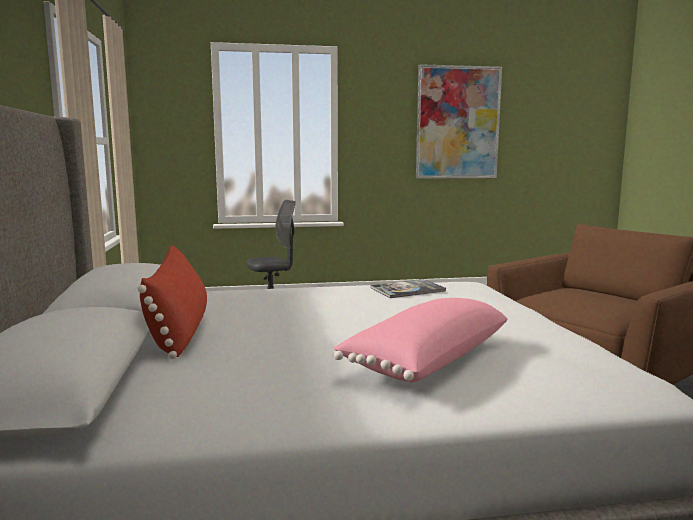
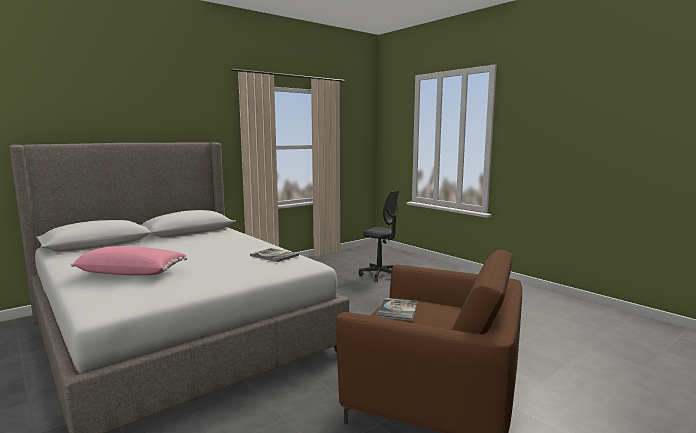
camera: 60 degrees right, 0 degrees up
red pillow [137,245,207,359] -> none
picture [416,64,502,179] -> none
none -> book [376,298,418,321]

